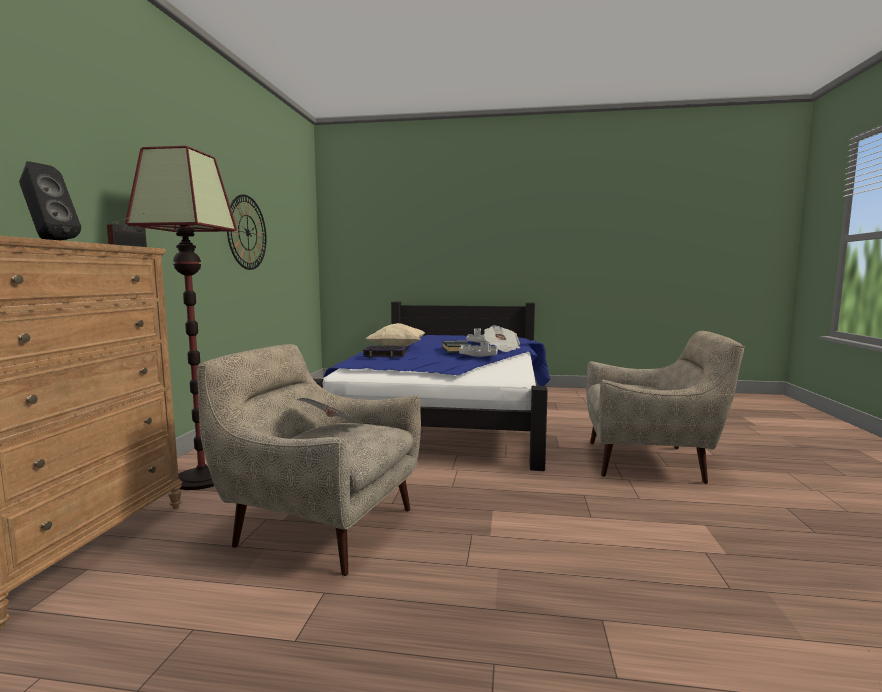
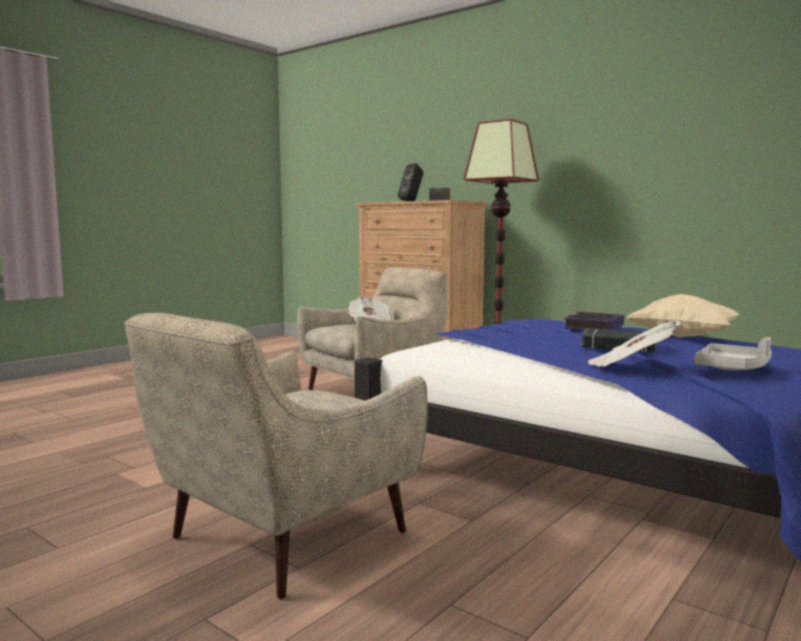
camera: 120 degrees right, 0 degrees up
wall clock [227,195,266,270] -> none
grey tray [459,343,498,357] -> none

